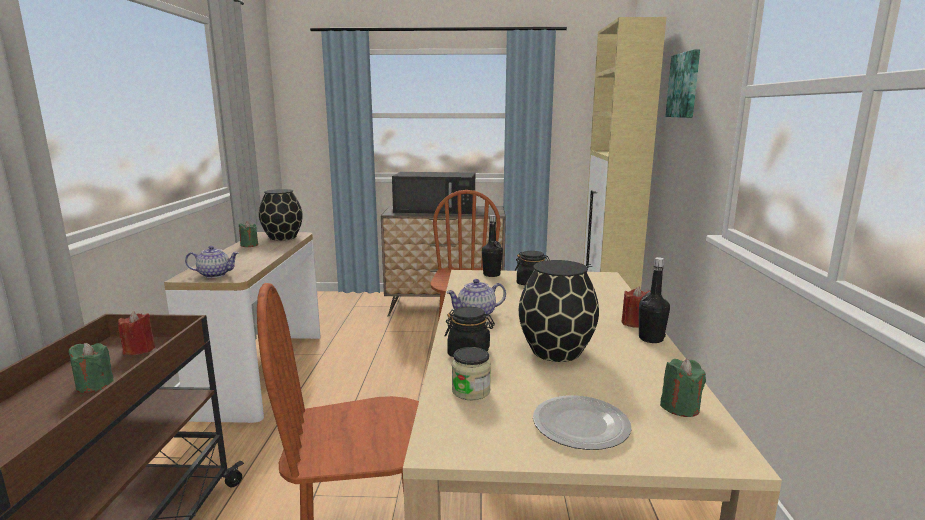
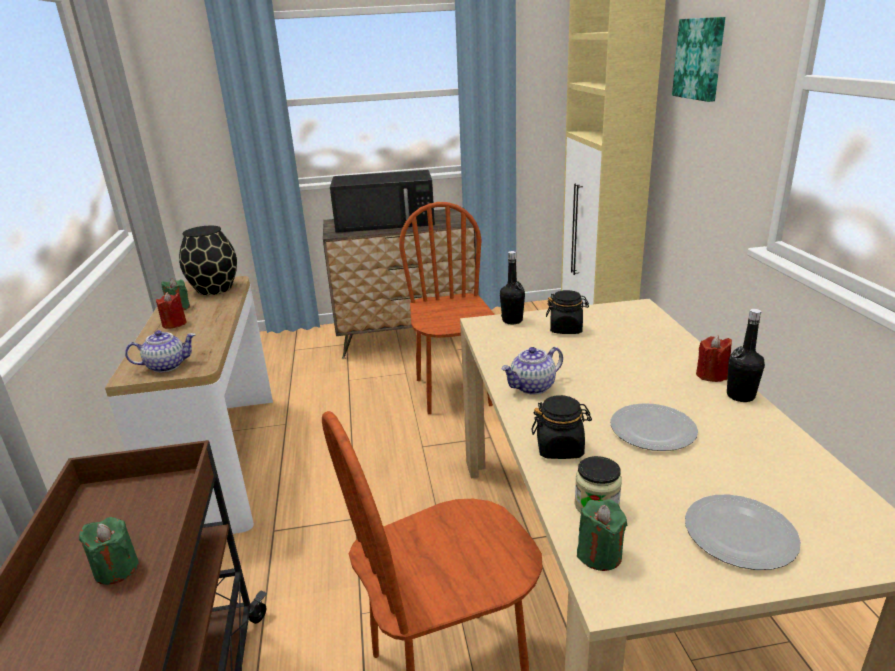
camera: 10 degrees left, 10 degrees up
red candle [118,311,155,355] -> red candle moved to [156,292,187,329]
black vase [519,260,599,362] -> plate [610,403,698,451]
green candle [660,359,706,417] -> green candle moved to [577,499,627,571]

